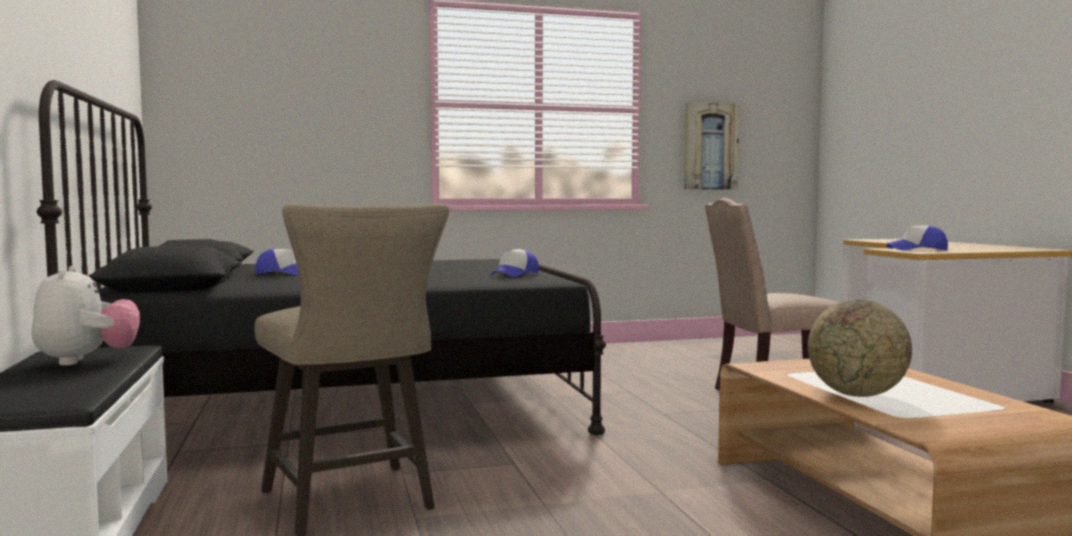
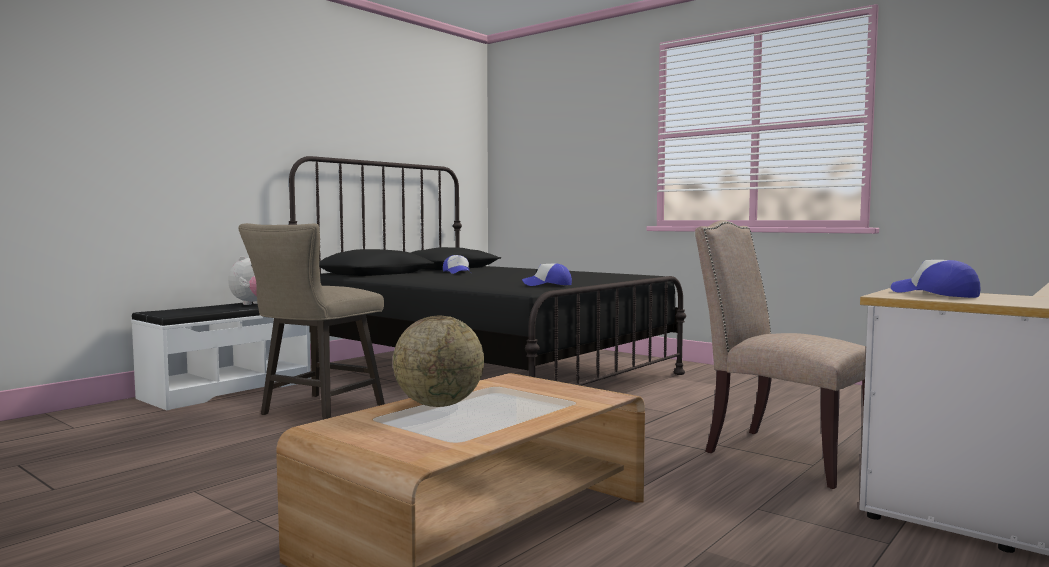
camera: 55 degrees right, 0 degrees up
picture [684,102,740,190] -> none

